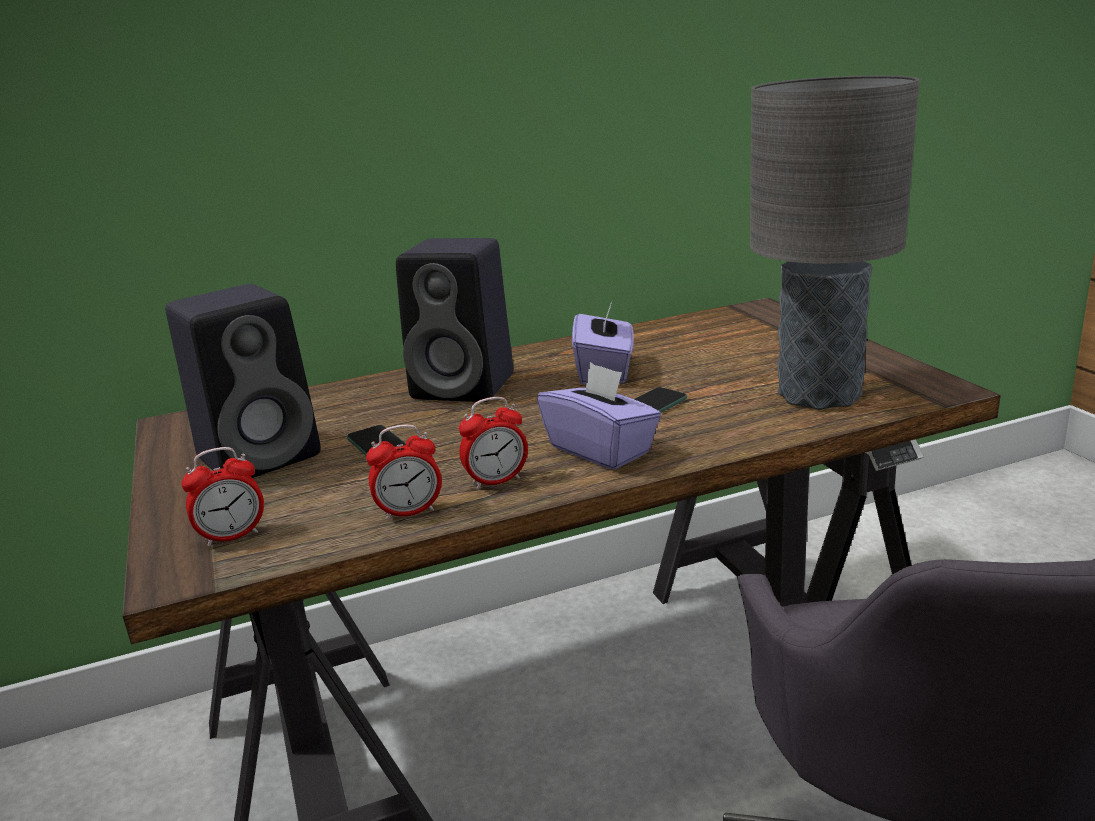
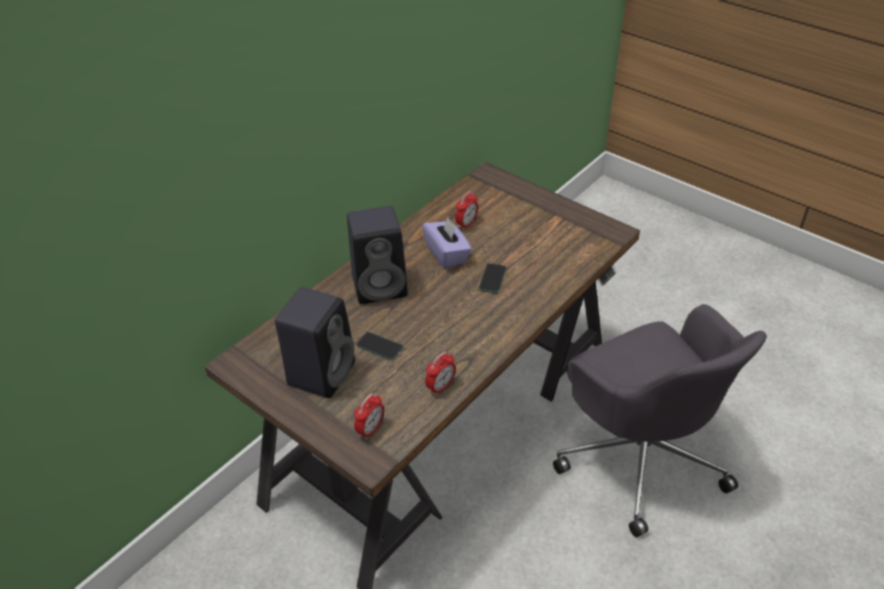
camera: 30 degrees left, 20 degrees up
alarm clock [459,397,528,489] -> alarm clock moved to [455,191,478,230]
purple tissue box [537,362,661,470] -> none
grey table lamp [750,75,920,410] -> none

